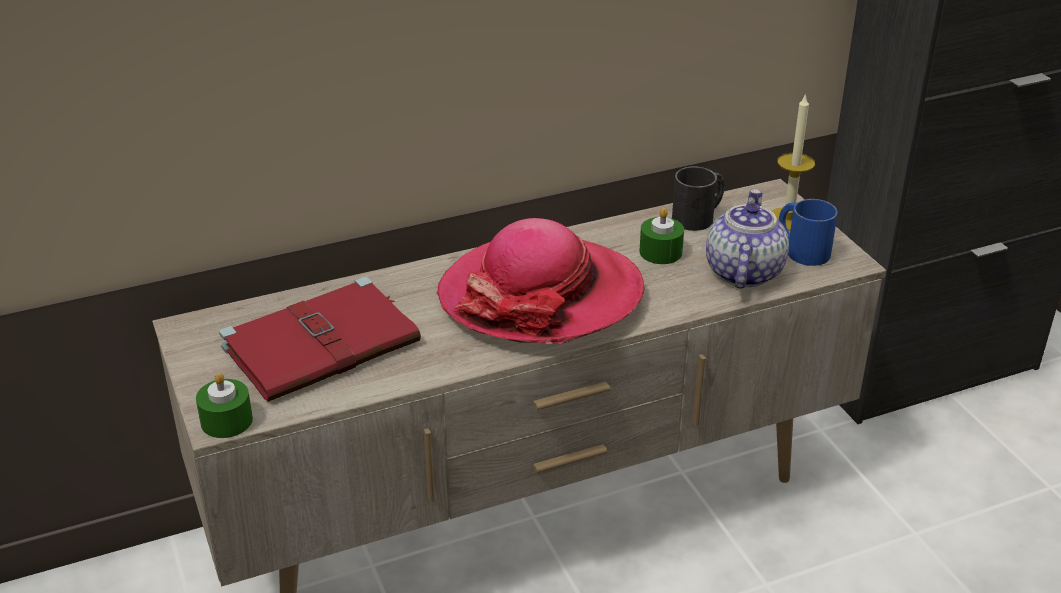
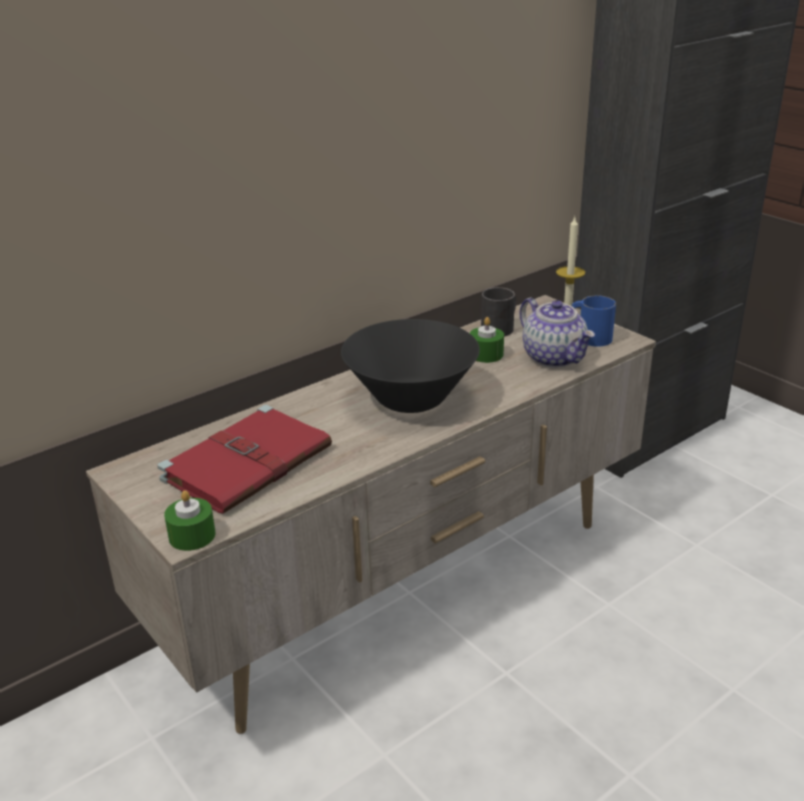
camera: 15 degrees left, 5 degrees down
hat [436,218,645,344] -> black bowl [341,319,480,413]
teapot [706,189,789,289] -> teapot turned 150 degrees clockwise [520,297,595,368]

